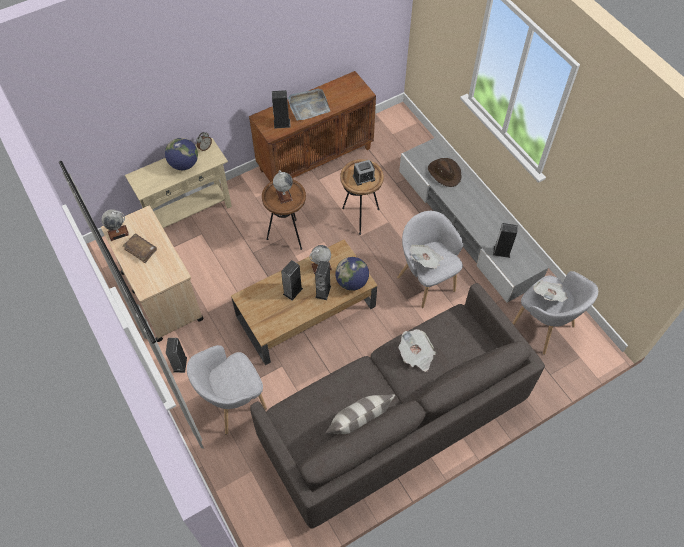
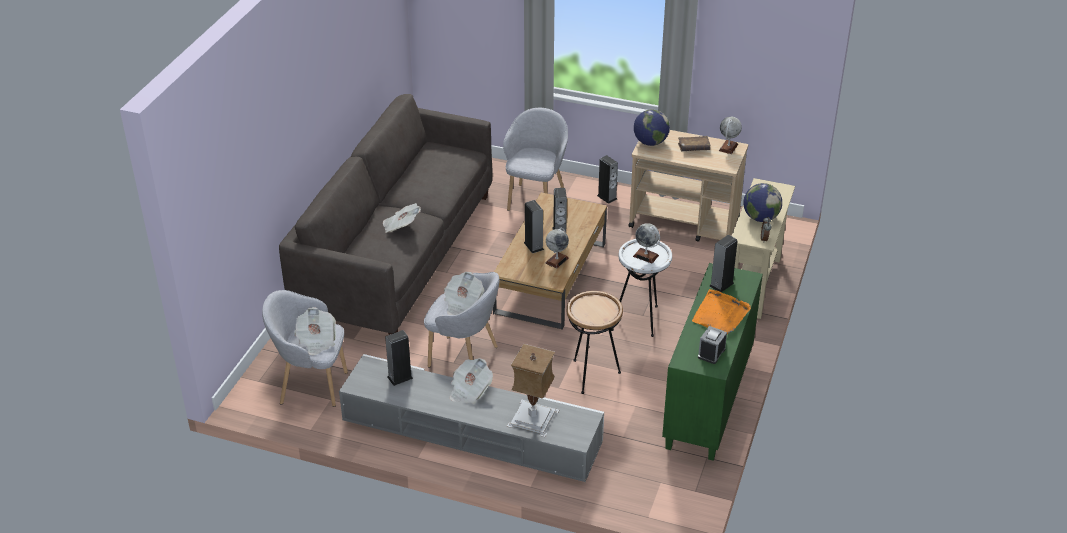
camera: 140 degrees right, 20 degrees down
brown cabinet [249,71,376,182] -> green cabinet [662,263,763,461]
brown side table [262,179,306,250] -> white side table [619,239,672,337]
grey tray [288,89,330,120] -> orange tray [692,289,751,334]
pillow [325,395,395,434] -> none
globe [335,257,369,291] -> globe moved to [634,109,670,146]
alarm clock [353,160,375,186] -> alarm clock moved to [698,326,727,364]
brown hat [428,158,461,187] -> table lamp [506,344,559,437]
none -> newspaper [450,358,493,404]

